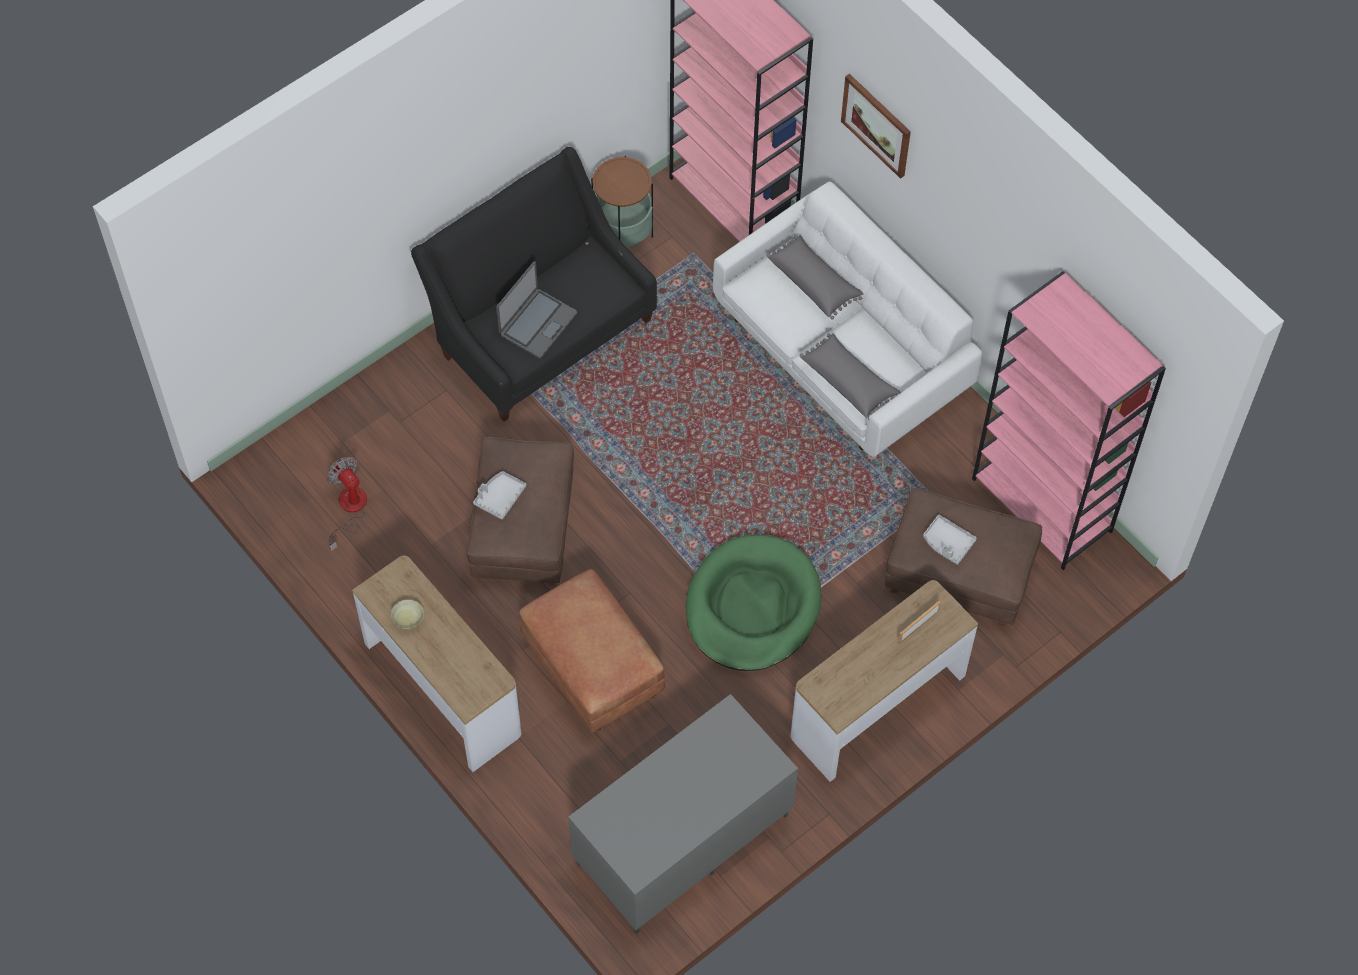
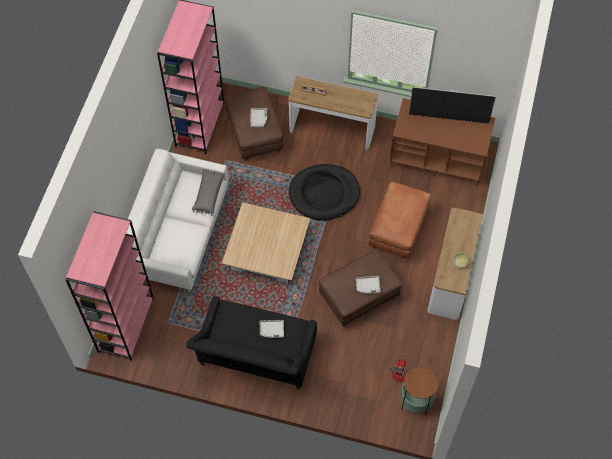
camera: 125 degrees left, 0 degrees up
laptop [496,261,577,358] -> grey tray [260,320,284,338]
grey tv stand [568,694,798,934] -> brown tv stand [389,98,495,186]
side table [591,156,653,247] -> side table moved to [401,366,438,415]
green dog bed [686,535,821,671] -> black dog bed [289,164,360,221]
grey pillow [766,235,863,320] -> none
picture [841,74,911,179] -> none
none -> beige coffee table [222,202,310,283]
none -> television [409,87,496,124]

